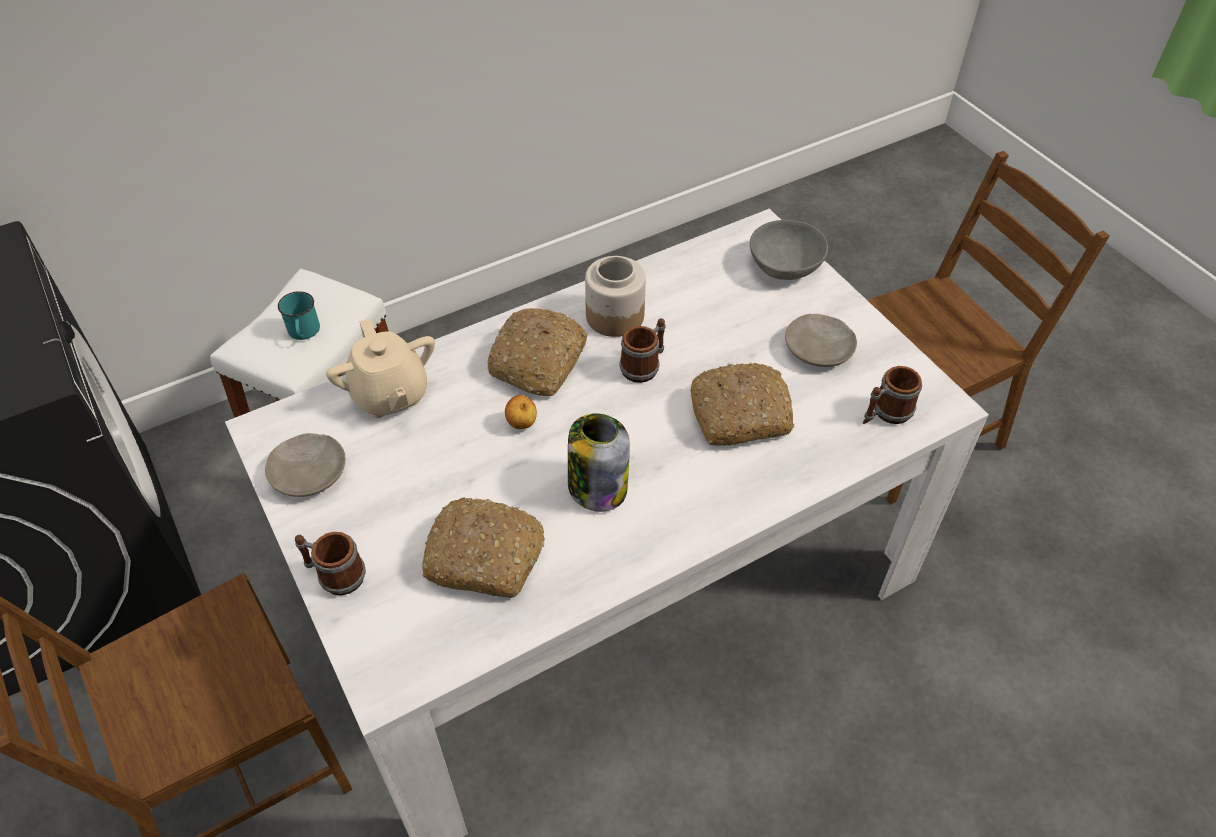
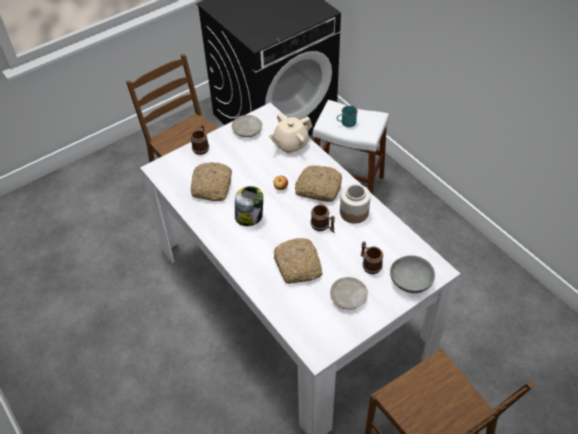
camera: 85 degrees right, 0 degrees up
mug [863,366,922,424] -> mug moved to [361,241,383,274]

